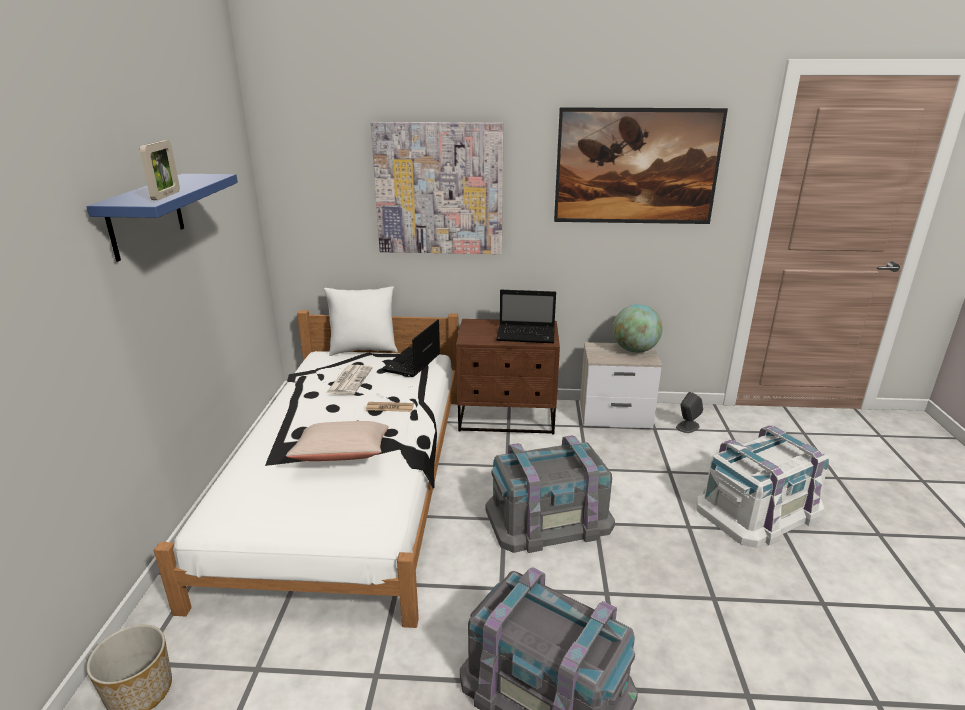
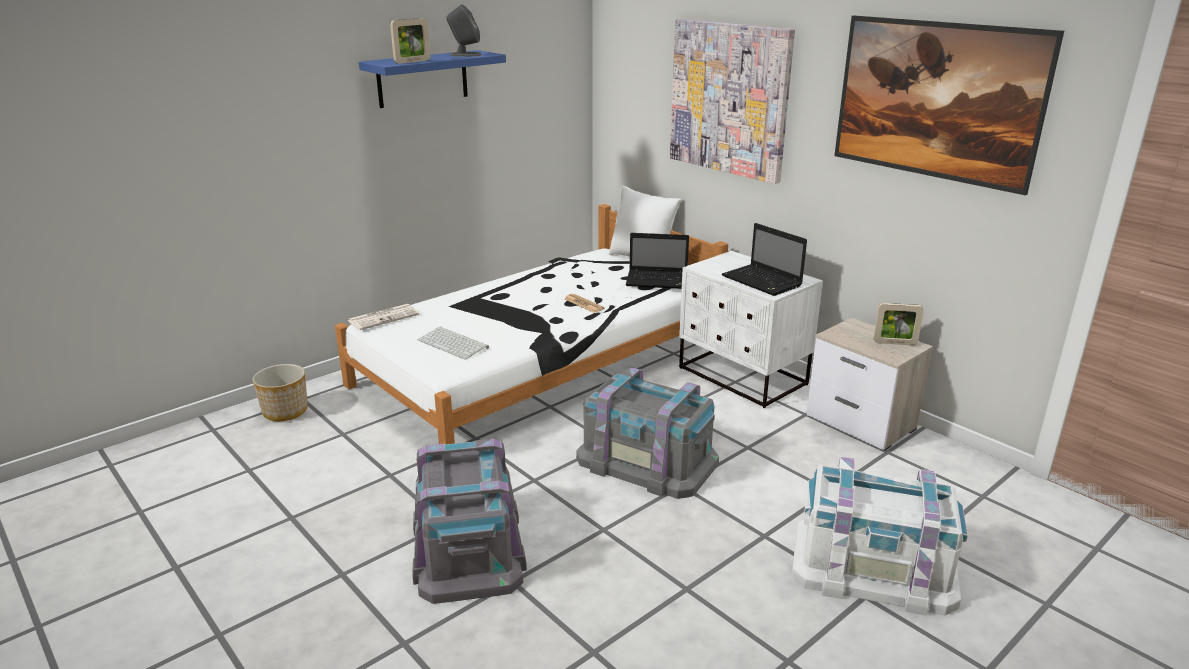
camera: 45 degrees right, 0 degrees up
beige pillow [286,421,389,461] -> none
newspaper [326,365,373,395] -> newspaper moved to [348,304,419,330]
laptop [382,319,440,377] -> laptop turned 150 degrees counterclockwise [626,233,689,289]
brown nightstand [456,319,560,435] -> white nightstand [679,251,823,408]
globe [613,304,663,353] -> picture frame [873,303,924,346]
grey speaker [676,392,703,433] -> grey speaker moved to [446,4,481,57]
none -> keyboard [418,326,489,360]

